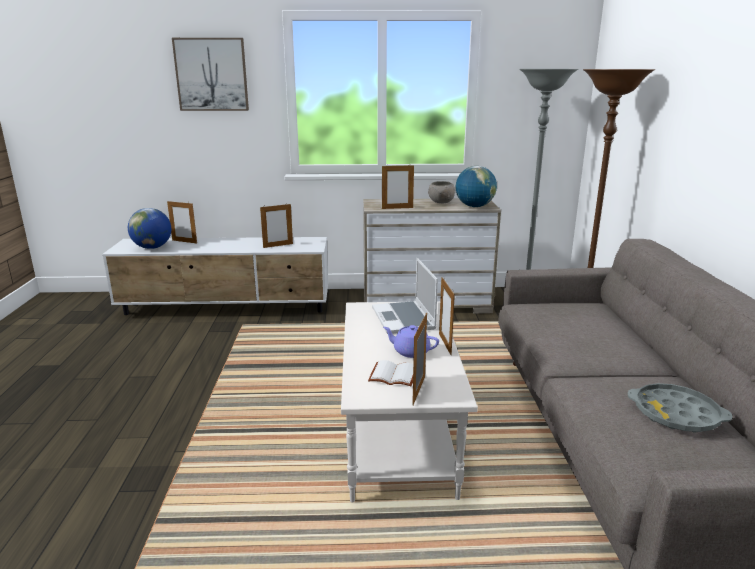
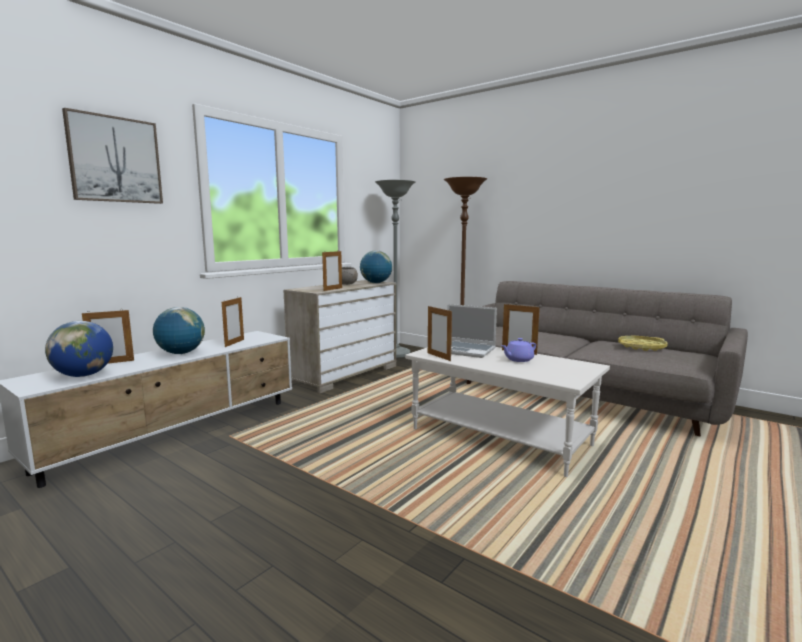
camera: 50 degrees left, 10 degrees down
white book [368,360,413,386] -> none
picture frame [412,313,427,406] -> picture frame moved to [428,305,452,361]
grey tray [628,383,732,432] -> yellow tray [618,336,668,351]
none -> globe [153,307,205,354]

